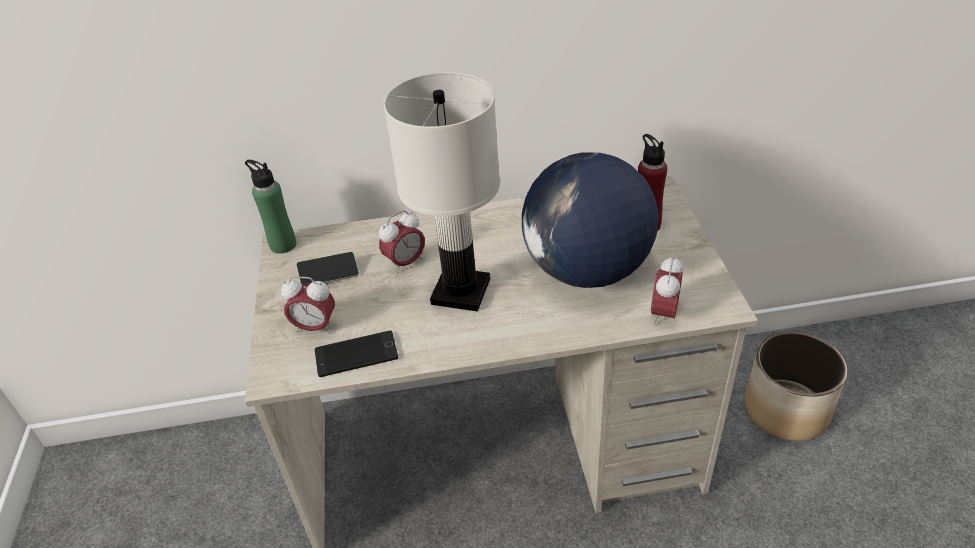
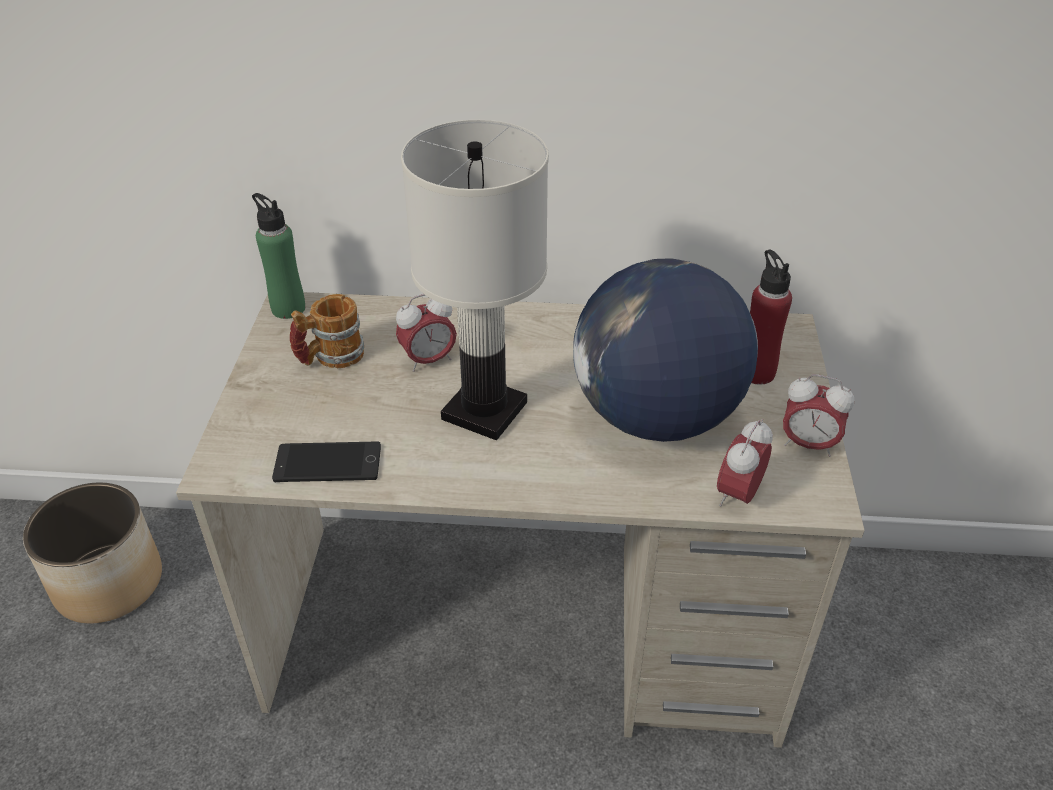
camera: 10 degrees right, 0 degrees up
alarm clock [281,276,335,334] -> alarm clock moved to [783,374,854,457]
phone [296,251,360,284] -> mug [290,294,364,369]
planter [745,331,847,441] -> planter moved to [23,482,162,624]

